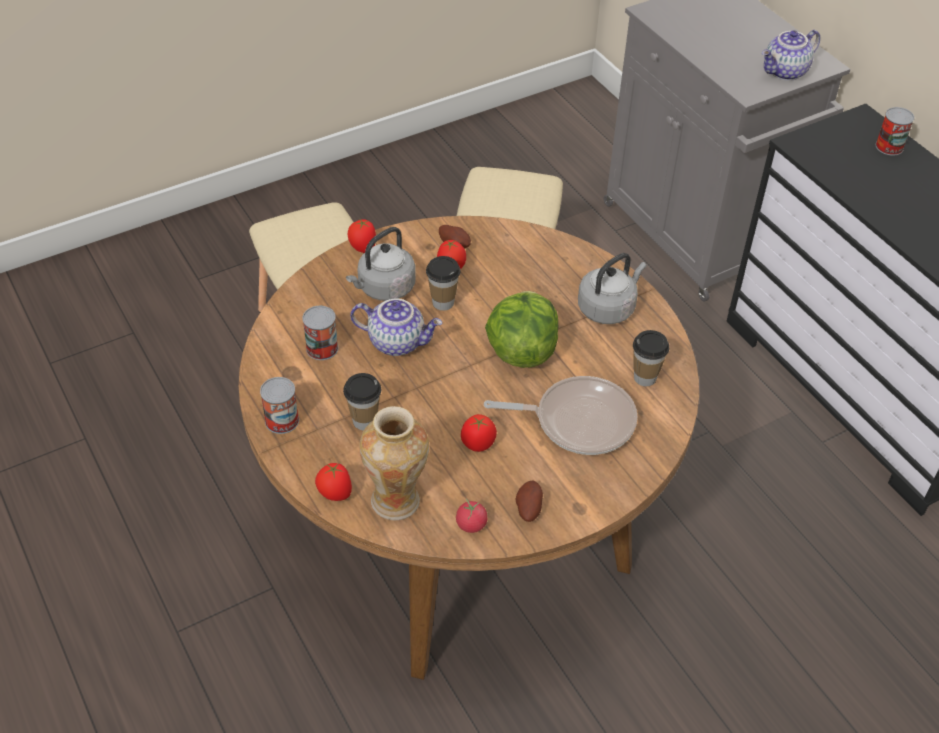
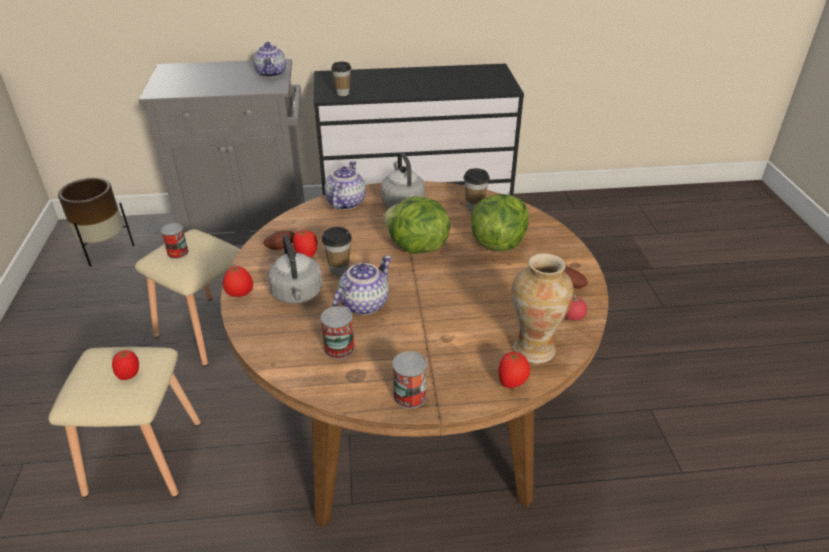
camera: 65 degrees left, 10 degrees down
cup [343,373,381,430] -> cup moved to [331,62,351,96]
tomato [461,414,497,452] -> tomato moved to [112,350,139,380]
frying pan [484,376,638,455] -> lettuce [471,194,529,251]
can [876,107,915,155] -> can moved to [161,223,189,259]
none -> brown planter [58,178,134,267]
none -> teapot [324,161,366,210]

